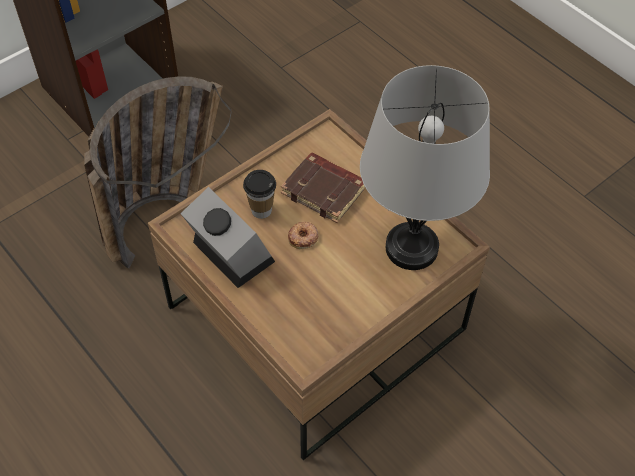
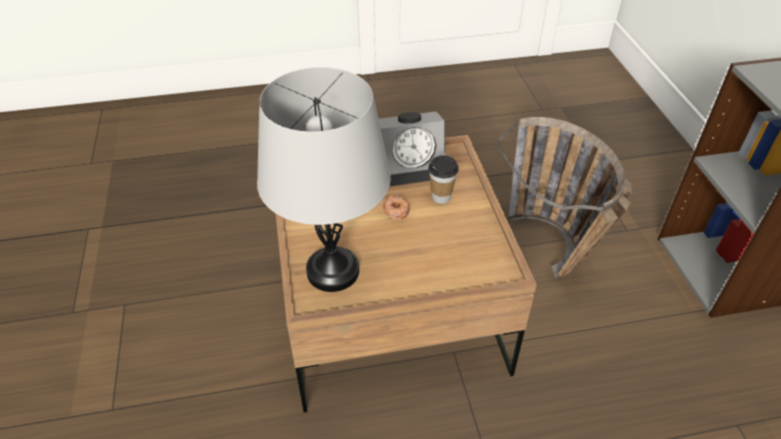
camera: 120 degrees right, 10 degrees down
brown book [281,152,365,223] -> none

